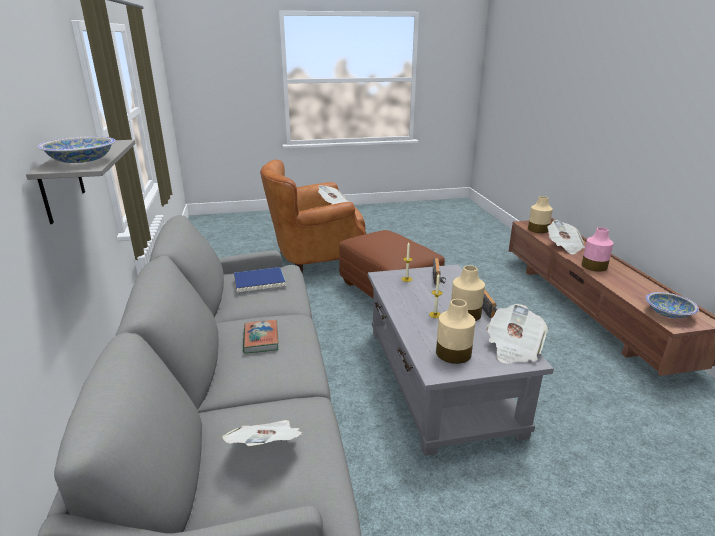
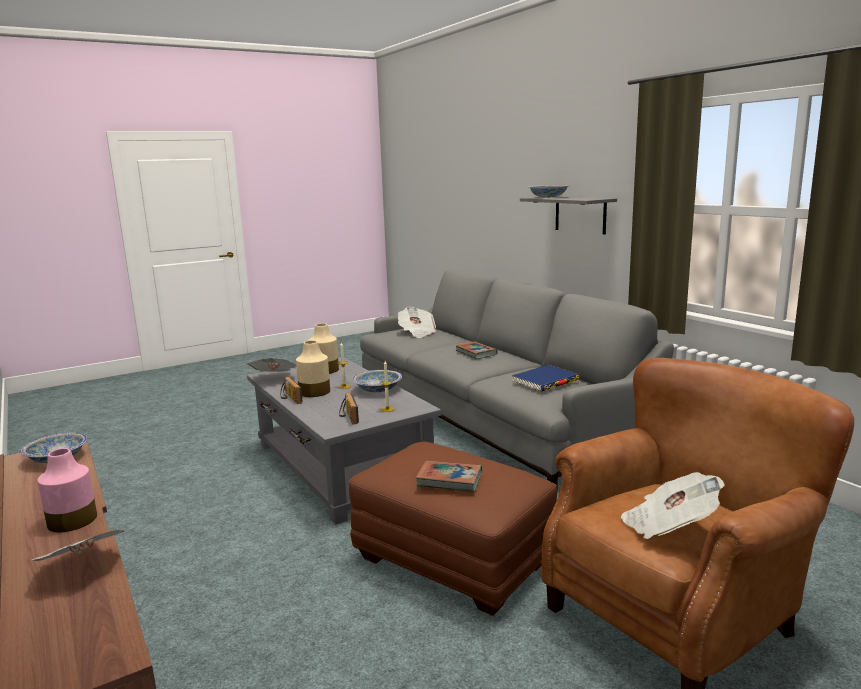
camera: 160 degrees right, 10 degrees down
beige vase [528,196,553,233] -> none
none -> bowl [352,370,402,392]
none -> book [416,460,482,492]

